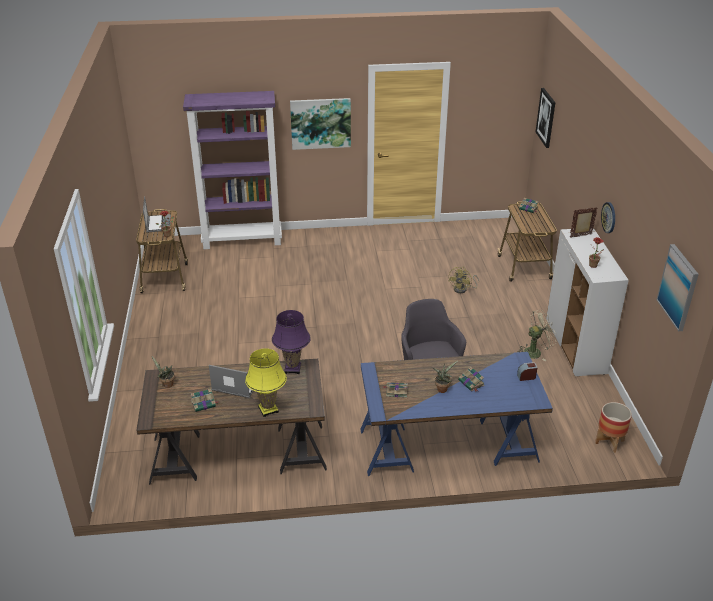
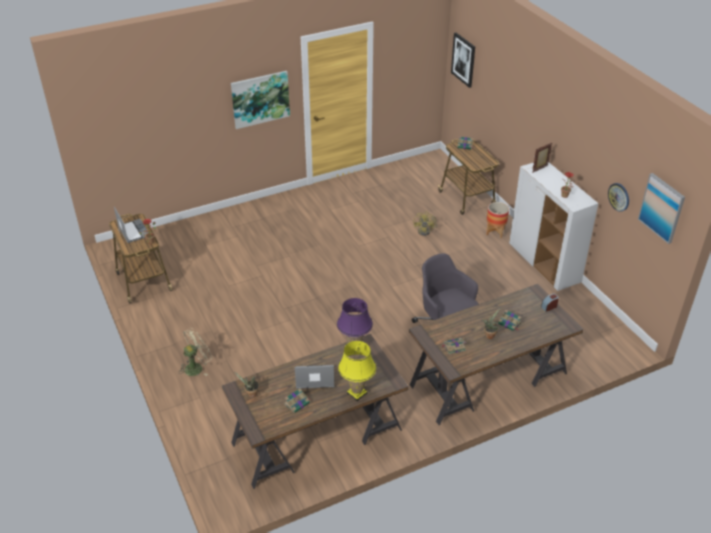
camera: 20 degrees left, 5 degrees up
purple bookcase [183,91,282,249] -> none
blue desk [360,352,553,476] -> brown desk [409,284,583,425]
beige fan [519,309,557,361] -> beige fan moved to [180,328,212,376]
planter [595,402,632,453] -> planter moved to [486,202,509,238]
wall clock [601,202,615,233] -> wall clock moved to [608,183,629,212]

